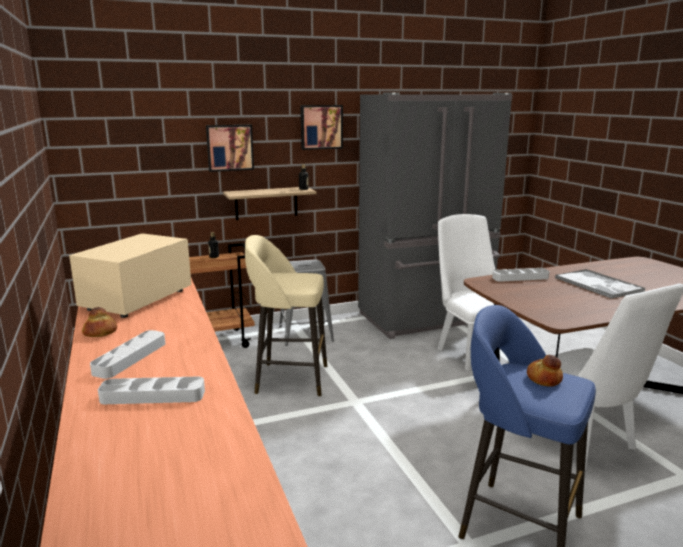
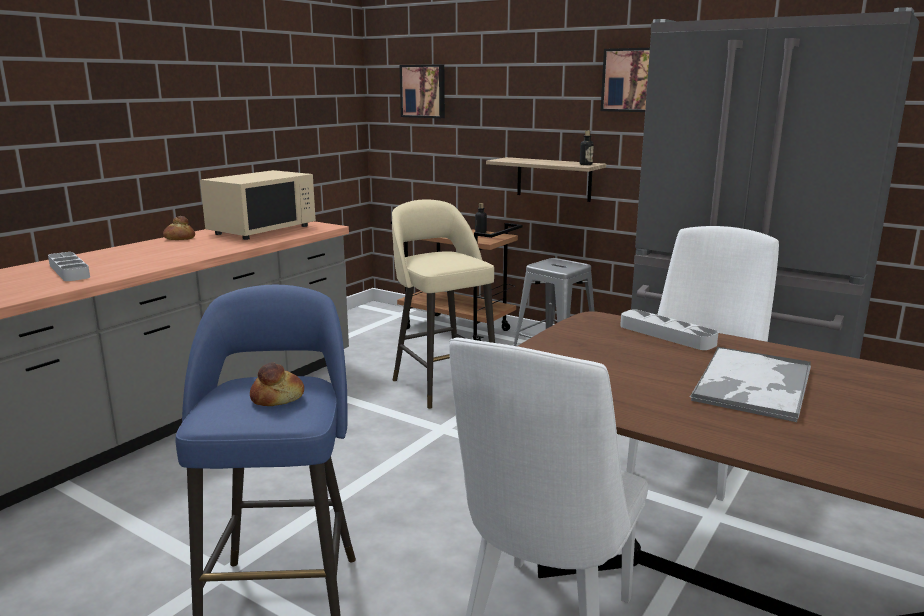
camera: 55 degrees right, 0 degrees up
beige microwave [69,233,191,318] -> beige microwave turned 135 degrees clockwise [200,170,316,240]
grey tray [90,330,165,379] -> none
picture [206,125,254,172] -> picture moved to [400,64,445,118]

